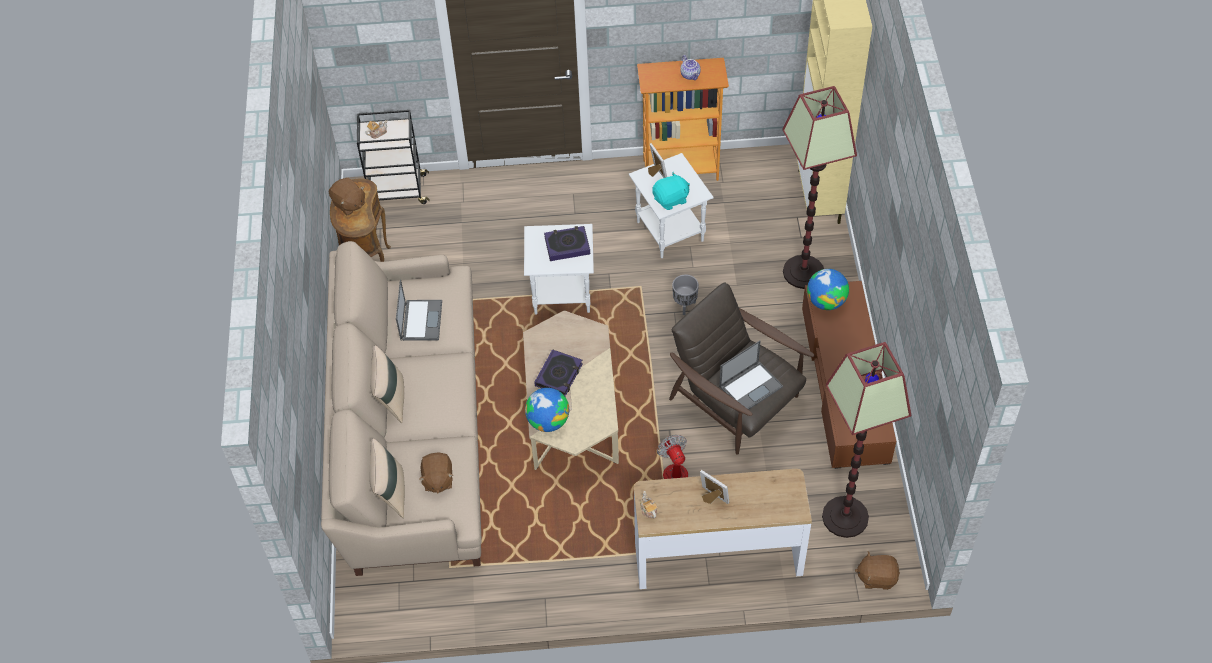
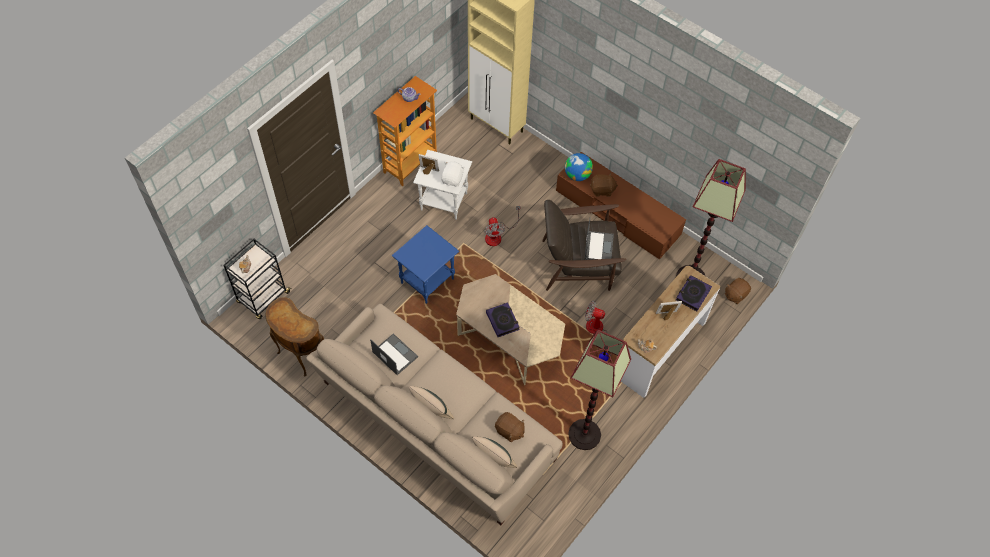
camera: 50 degrees left, 5 degrees up
brown plush toy [329,178,365,215] -> brown plush toy moved to [590,173,618,197]
white side table [524,224,594,315] -> blue side table [392,225,459,304]
globe [525,388,569,432] -> none
book [544,226,590,261] -> book moved to [676,275,712,311]
turquoise plush toy [653,172,690,210] -> white plush toy [441,162,465,187]
grey planter [672,275,699,315] -> fan [484,206,521,246]
floor lamp [783,86,857,289] -> floor lamp moved to [568,330,631,450]

